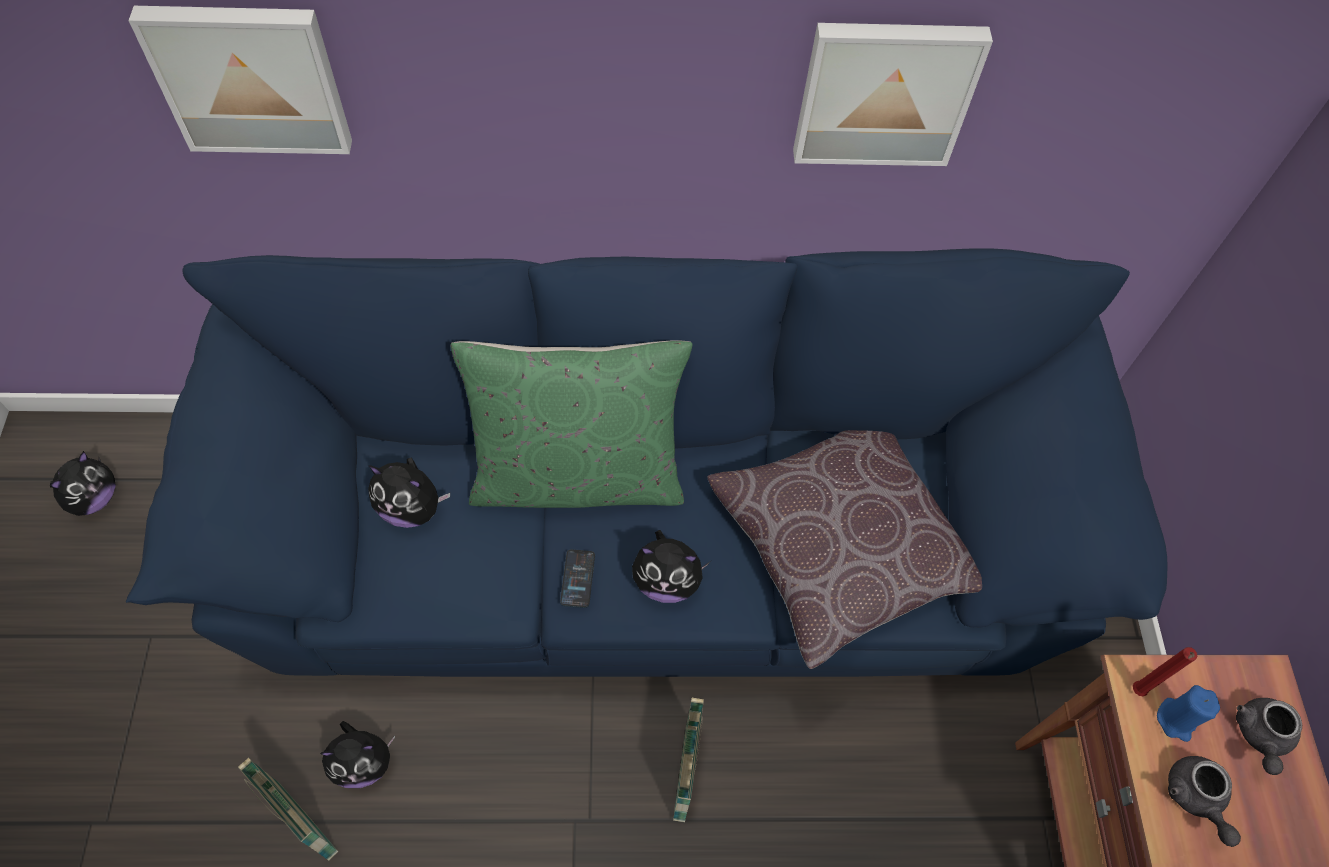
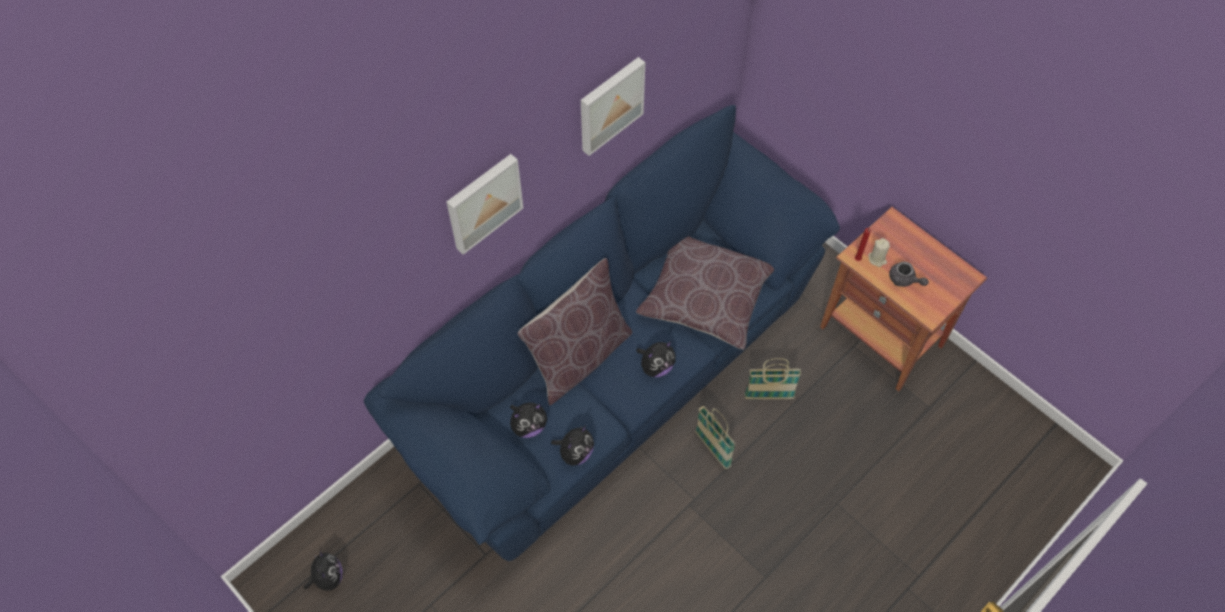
camera: 40 degrees left, 0 degrees up
picture [128,6,352,154] -> picture moved to [446,154,523,255]
basket [238,758,338,861] -> basket moved to [745,358,801,399]
plush toy [320,721,395,788] -> plush toy moved to [551,425,594,465]
green pillow [450,340,693,508] -> brown pillow [518,258,632,405]
phone [560,549,595,608] -> none
blue candle [1157,685,1220,742] -> beige candle [868,238,890,267]
grey teapot [1236,698,1302,775] -> none

